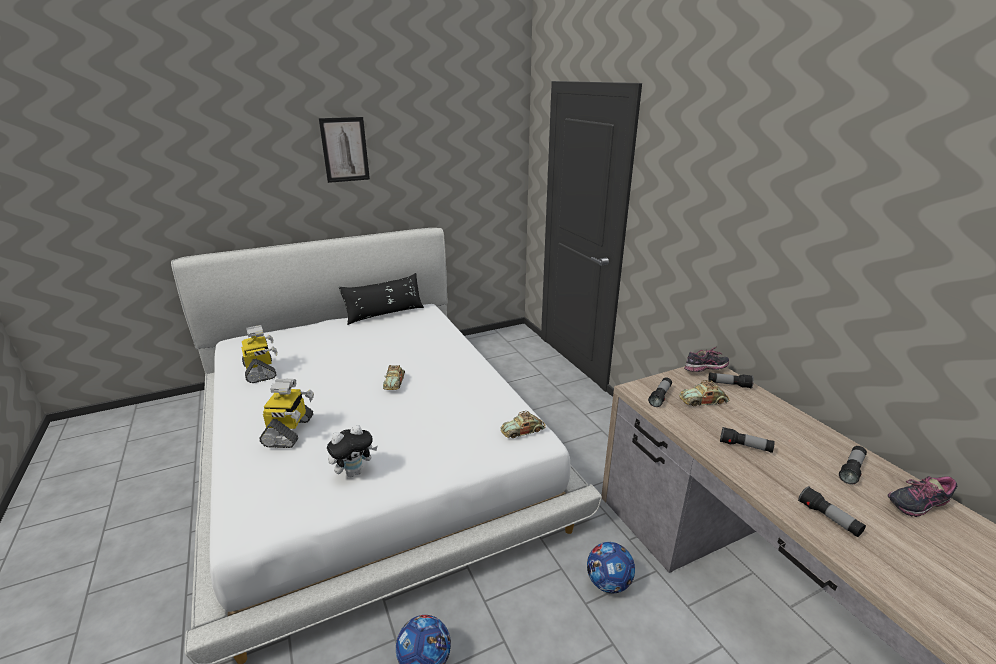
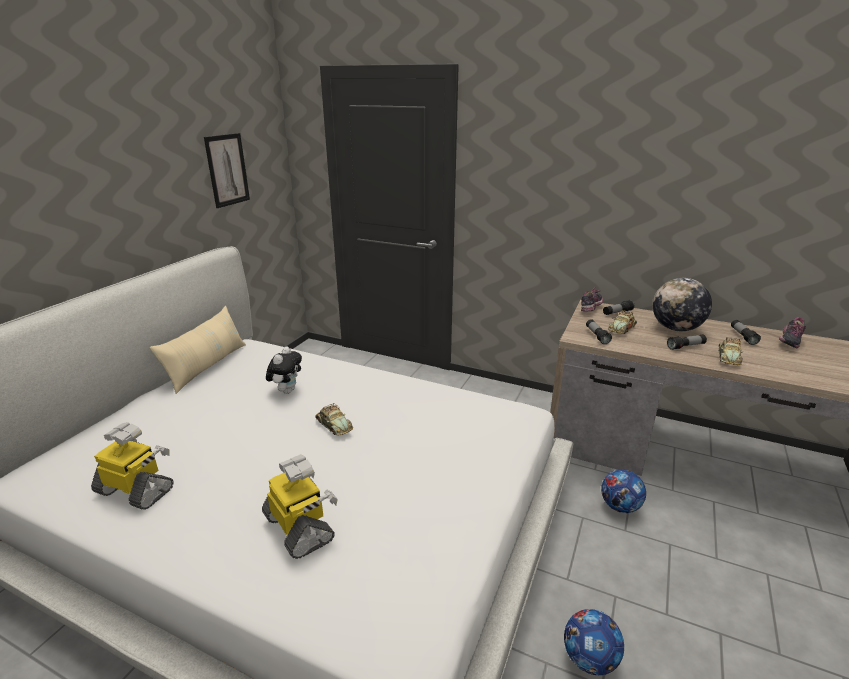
camera: 40 degrees left, 0 degrees up
picture [319,117,370,183] -> picture moved to [204,133,250,208]
plush toy [327,425,377,477] -> plush toy moved to [266,346,302,394]
black pillow [339,273,424,325] -> beige pillow [149,306,246,394]
toy car [500,411,546,438] -> toy car moved to [719,337,743,365]
flashlight [798,486,866,537] -> none
none -> globe [653,278,712,331]

